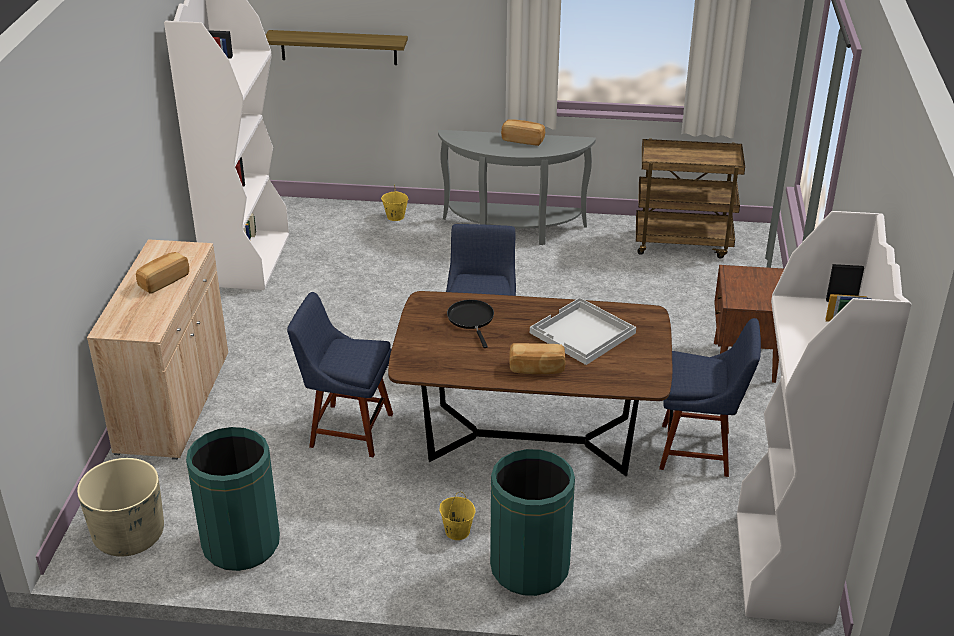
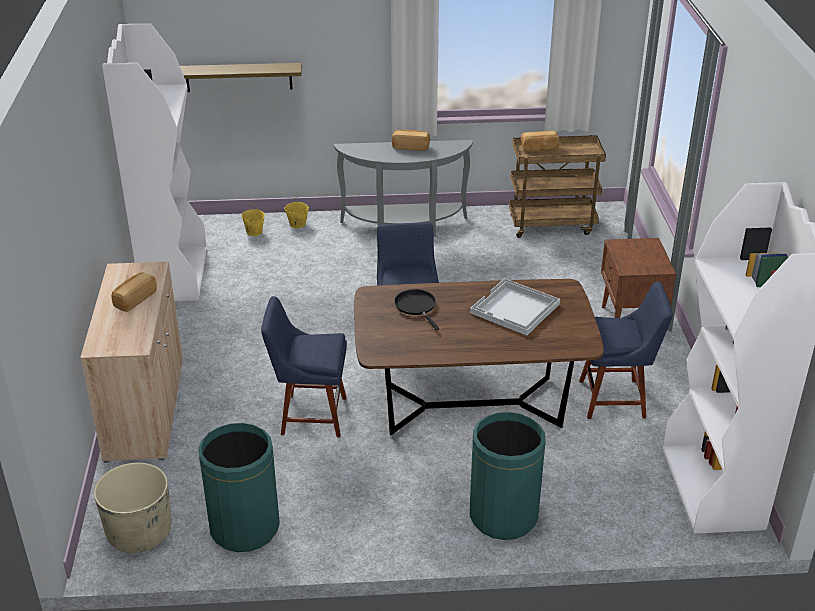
camera: 10 degrees left, 0 degrees up
yellow bucket [440,492,475,540] -> yellow bucket moved to [241,203,265,236]
bread [509,343,566,374] -> bread moved to [521,131,559,151]

